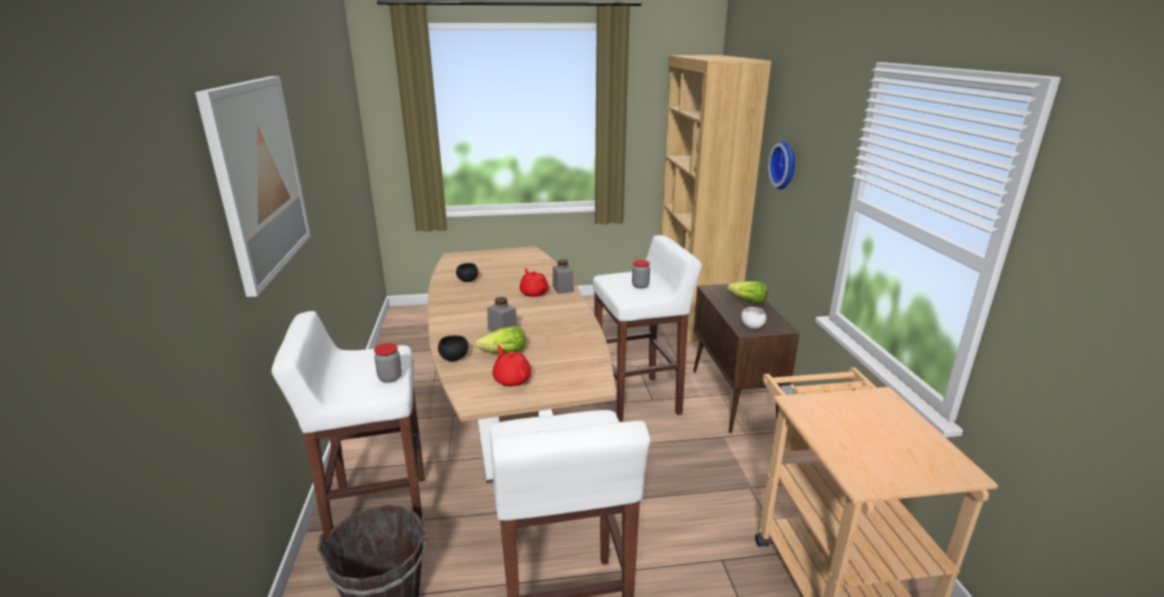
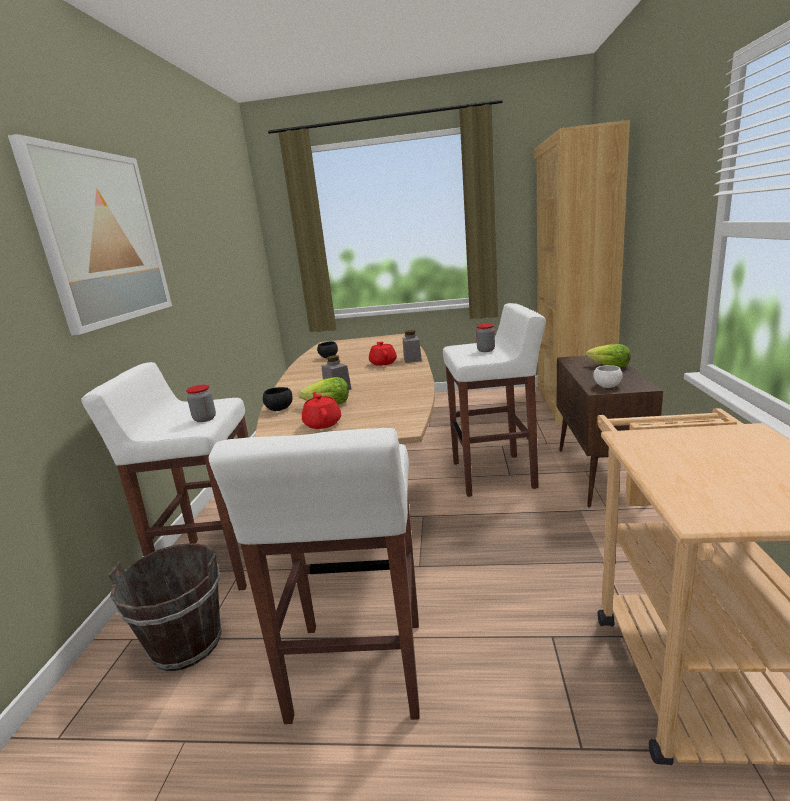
camera: 15 degrees right, 5 degrees down
wall clock [768,141,795,189] -> none

